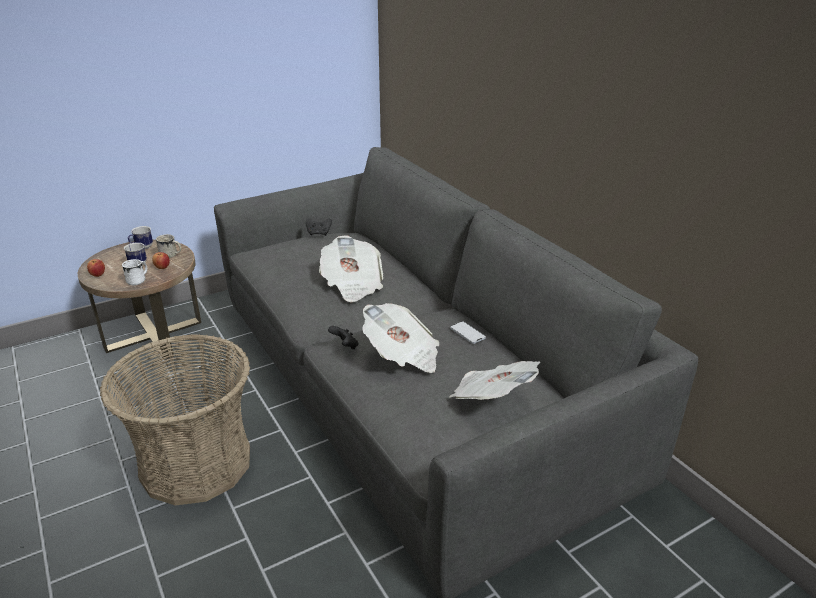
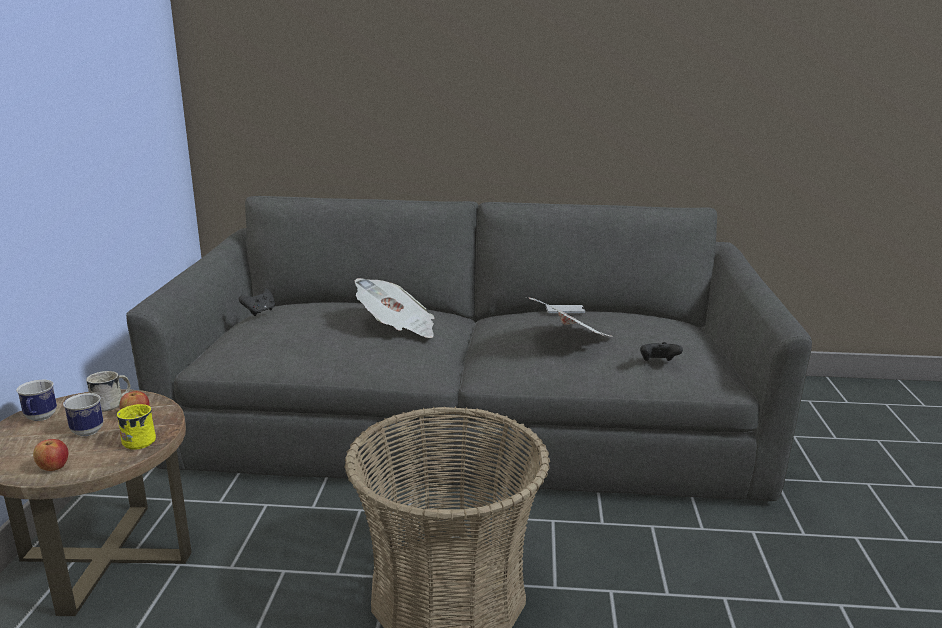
camera: 55 degrees left, 10 degrees down
white mug [122,259,147,285] -> yellow mug [117,404,156,450]
black game controller [328,326,358,349] -> black game controller moved to [640,342,683,361]
newspaper [450,361,541,400] -> none

